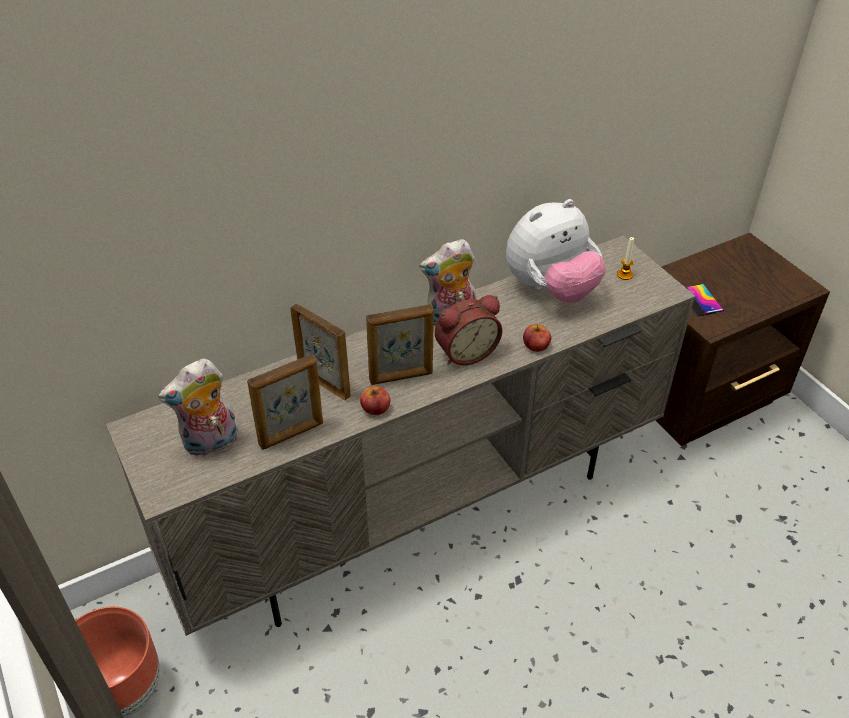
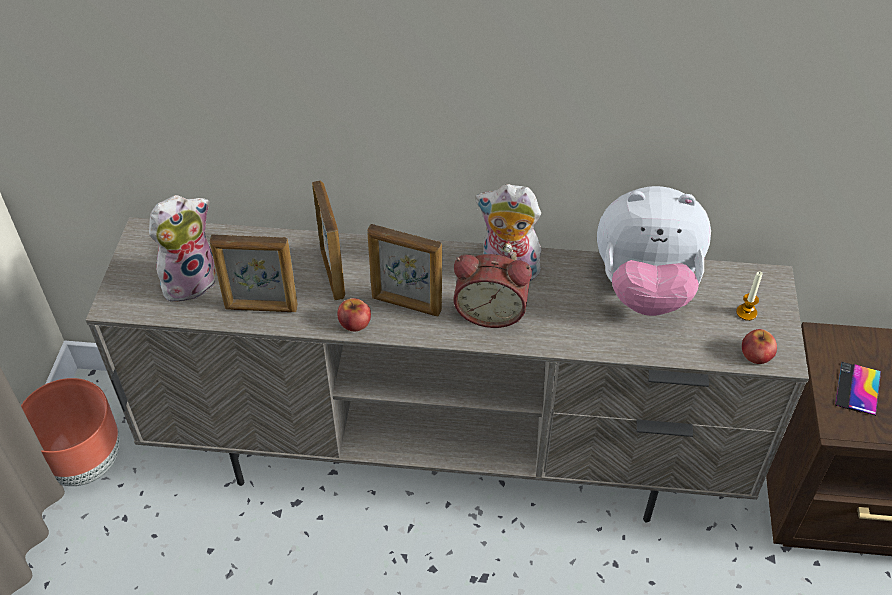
camera: 35 degrees right, 5 degrees up
plush toy [158,359,238,456] -> plush toy turned 135 degrees clockwise [149,195,217,302]
apple [523,324,551,352] -> apple moved to [742,329,777,364]

